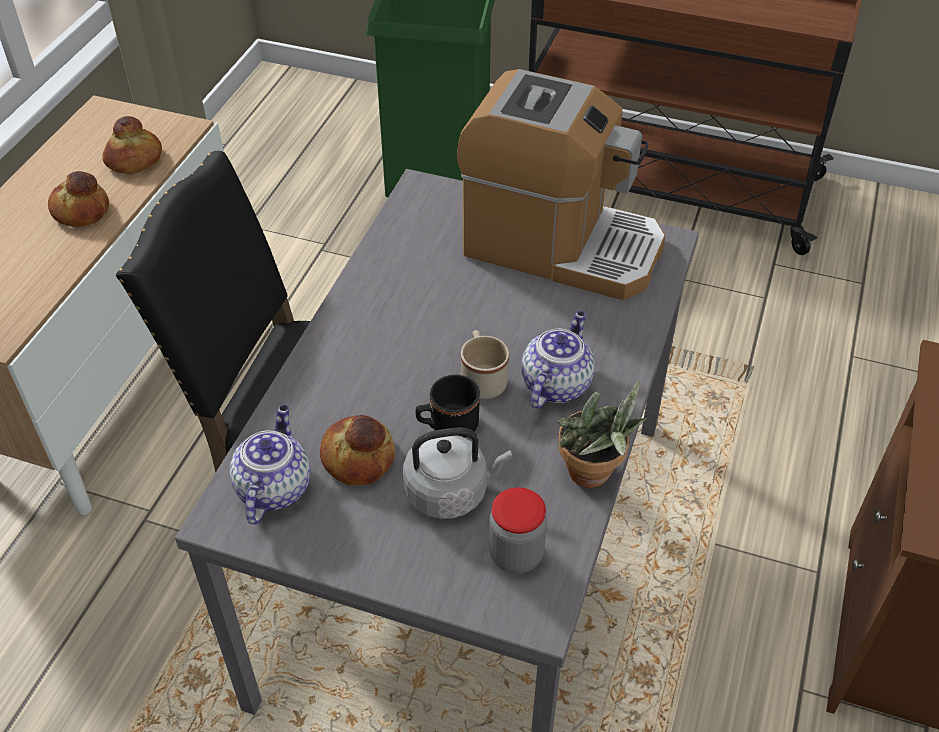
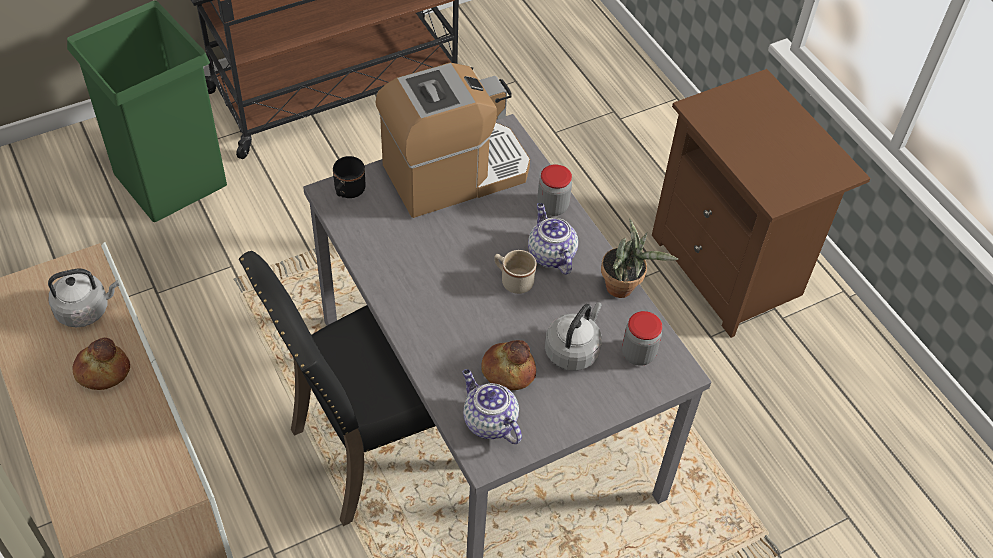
camera: 50 degrees left, 5 degrees up
bread [102,116,162,174] -> grey kettle [48,269,119,328]
black mug [416,375,480,438] -> black mug moved to [333,156,365,198]
none -> jar [537,164,572,216]

